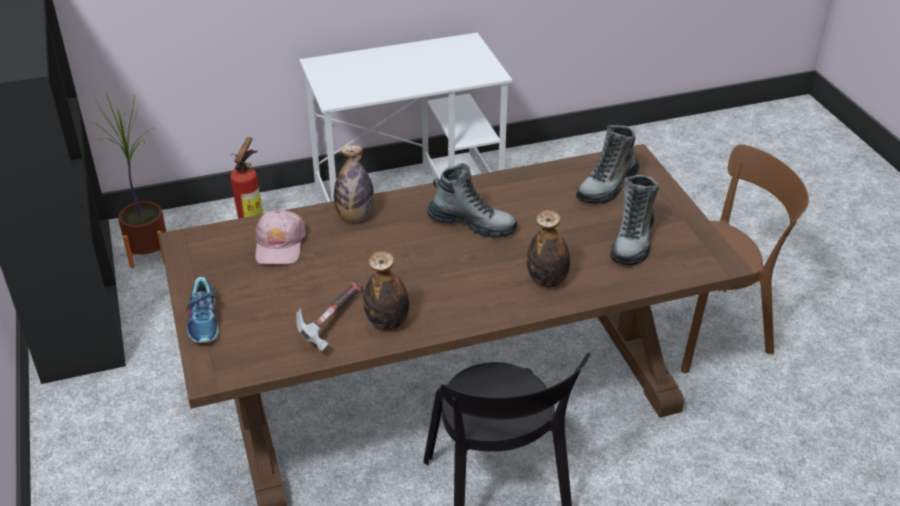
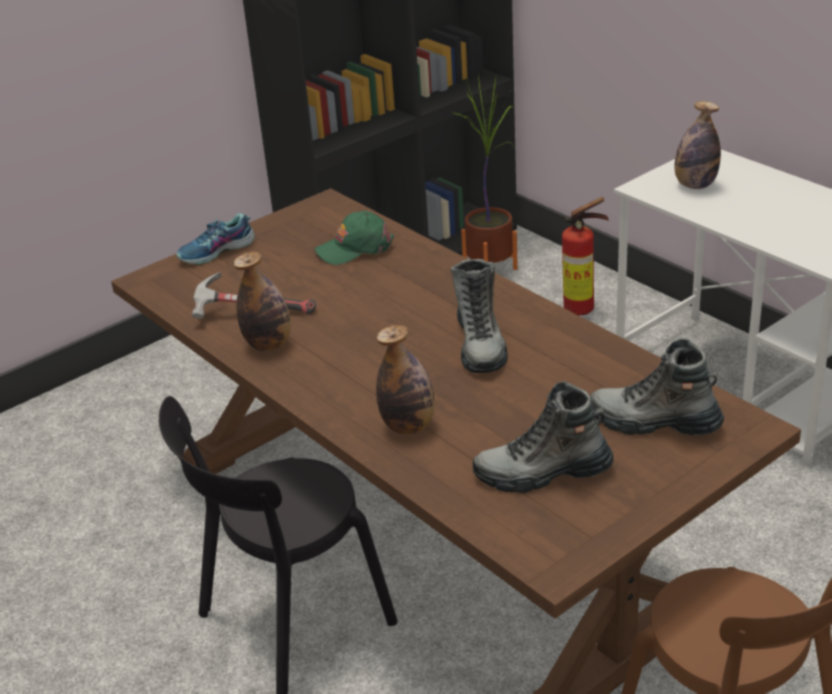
camera: 70 degrees right, 5 degrees down
pink cap [255,210,306,265] -> green cap [315,211,394,265]
bottle [334,145,374,222] -> bottle moved to [675,101,721,189]

